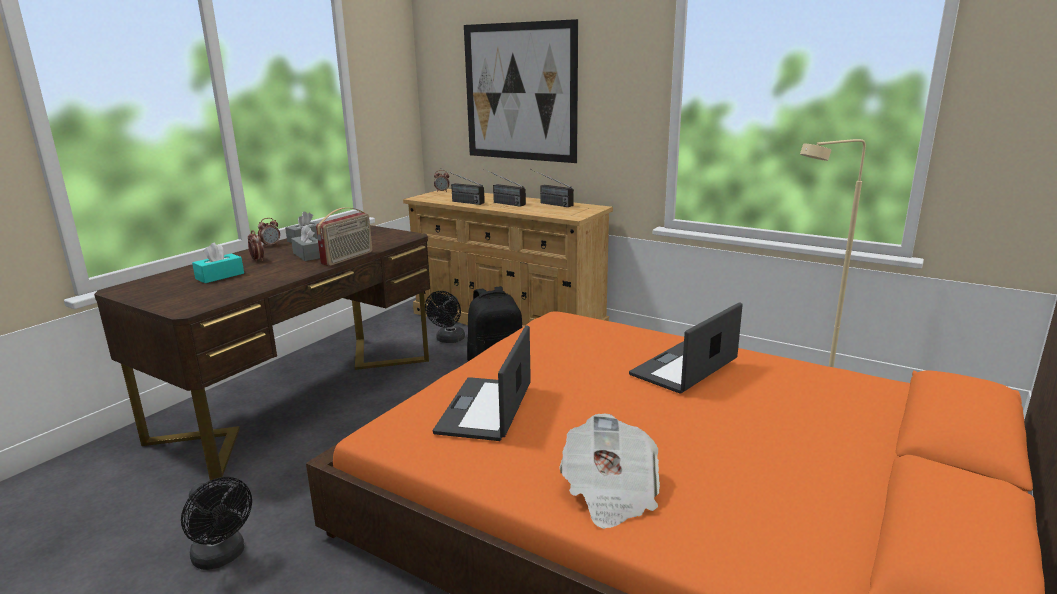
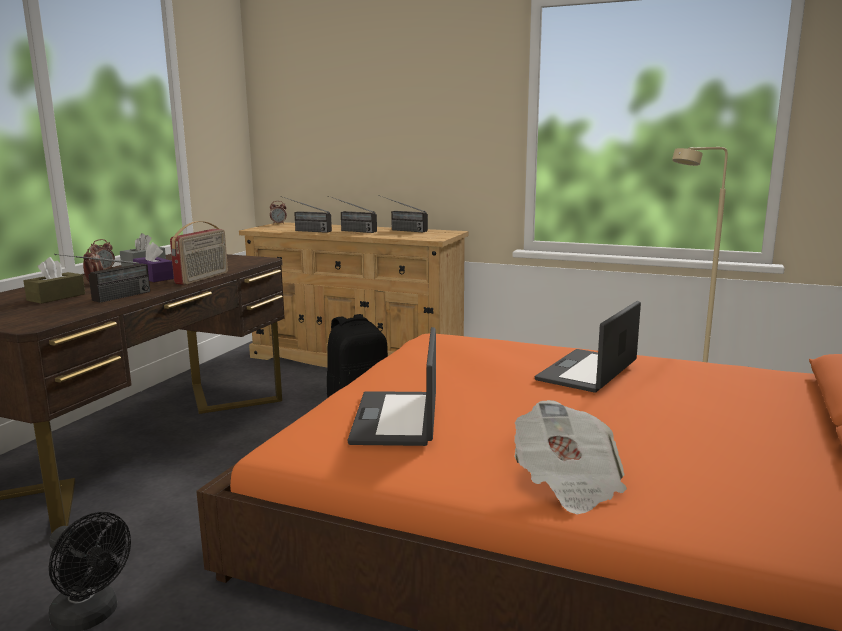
camera: 10 degrees left, 5 degrees down
turquoise tissue box [192,243,244,283] -> brown tissue box [24,257,85,304]
grey tissue box [291,225,320,261] -> purple tissue box [133,242,174,282]
black fan [425,291,465,343] -> none
picture [464,19,578,163] -> none
none -> radio [54,254,150,303]

